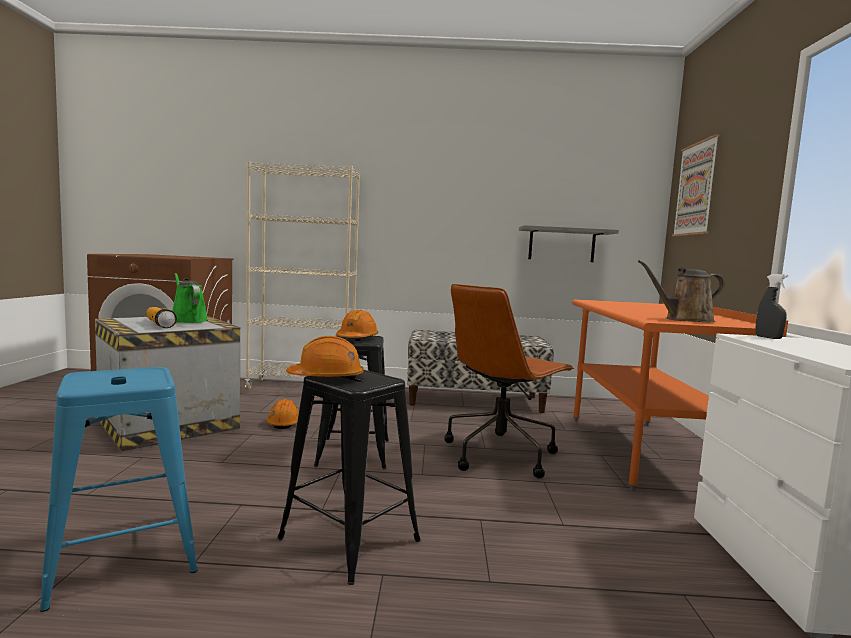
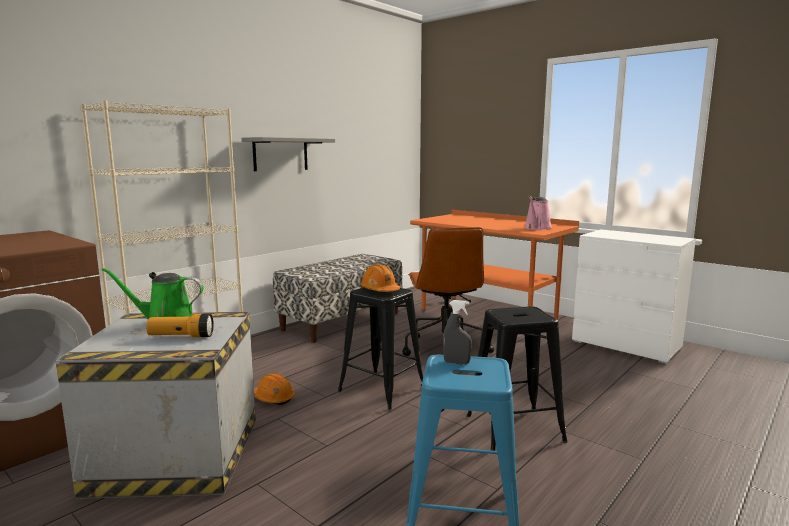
camera: 50 degrees left, 5 degrees up
orange hard hat [286,336,364,380] -> none
grey shelf [519,225,619,262] -> grey shelf moved to [241,137,335,171]
brown watering can [638,260,725,322] -> pink watering can [524,196,552,230]
picture [672,134,720,237] -> none
grey spray bottle [755,274,788,339] -> grey spray bottle moved to [443,300,472,365]

